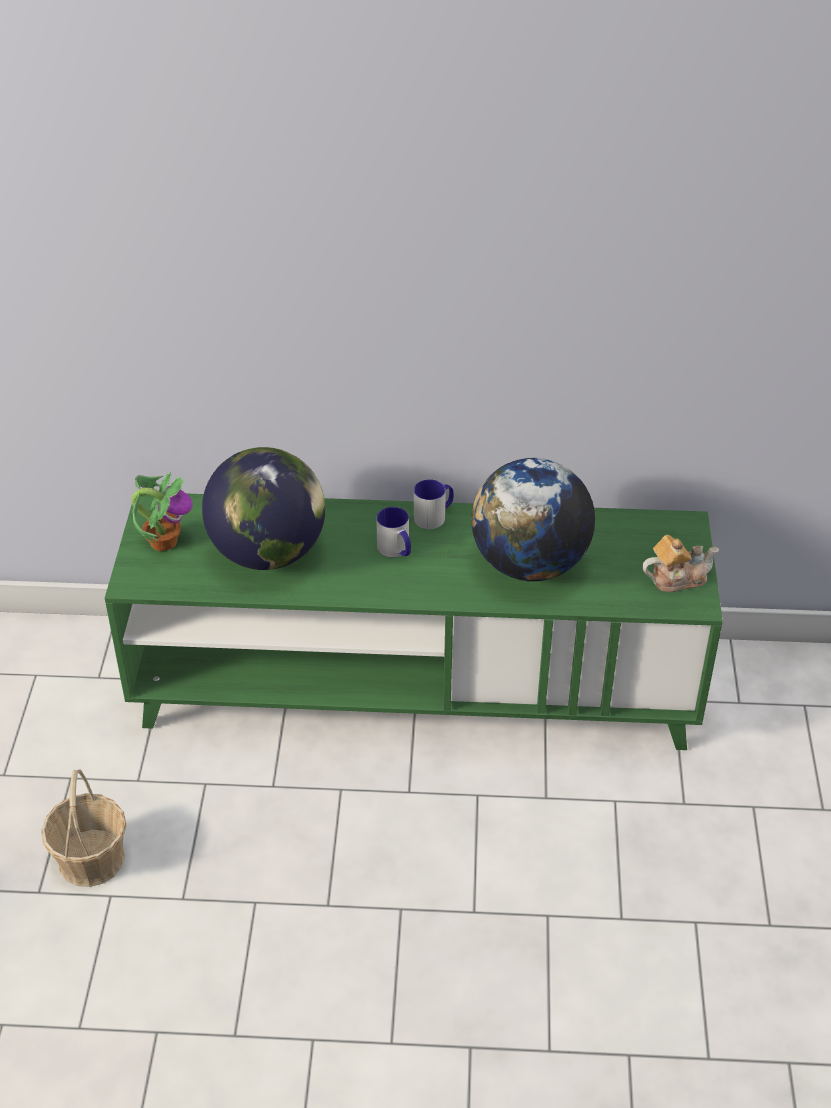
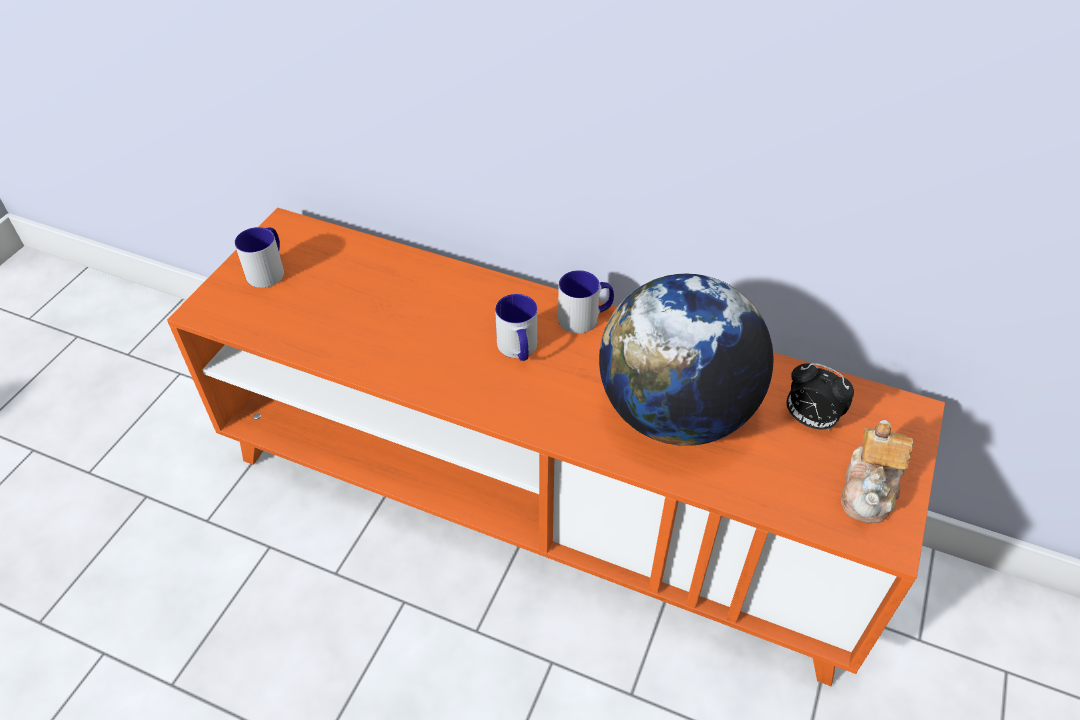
camera: 20 degrees right, 5 degrees up
basket [41,769,126,887] -> none
green tv stand [105,493,723,750] -> orange tv stand [167,208,945,686]
potted plant [131,472,193,551] -> mug [235,227,284,288]
globe [202,447,325,570] -> none
teapot [642,535,719,592] -> teapot turned 105 degrees clockwise [841,420,913,523]
none -> alarm clock [786,363,854,432]

